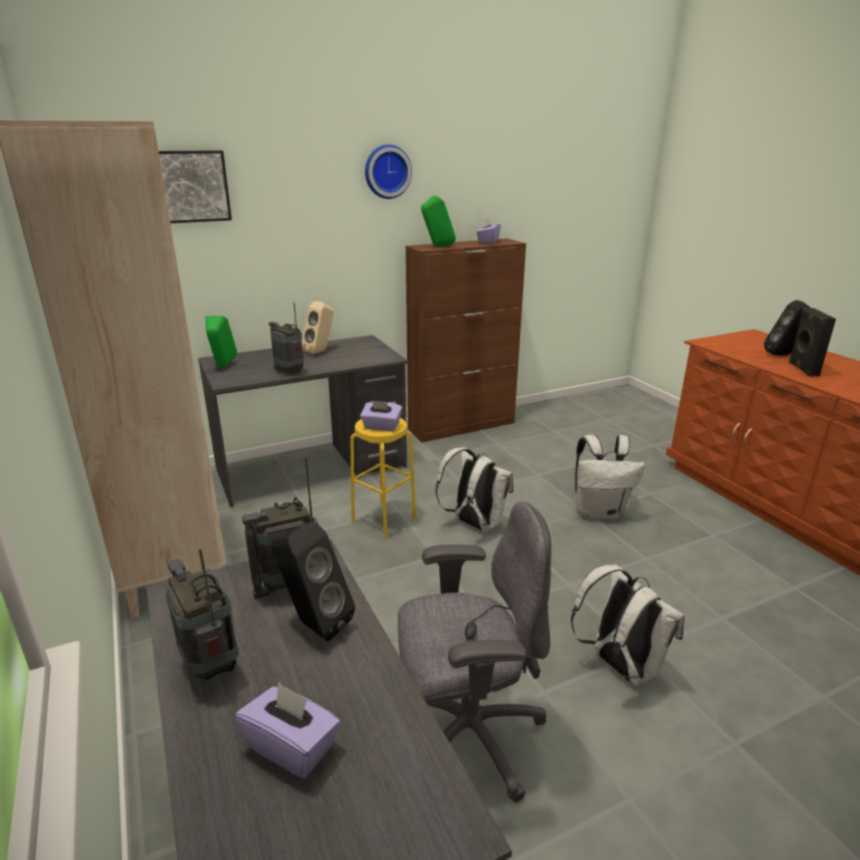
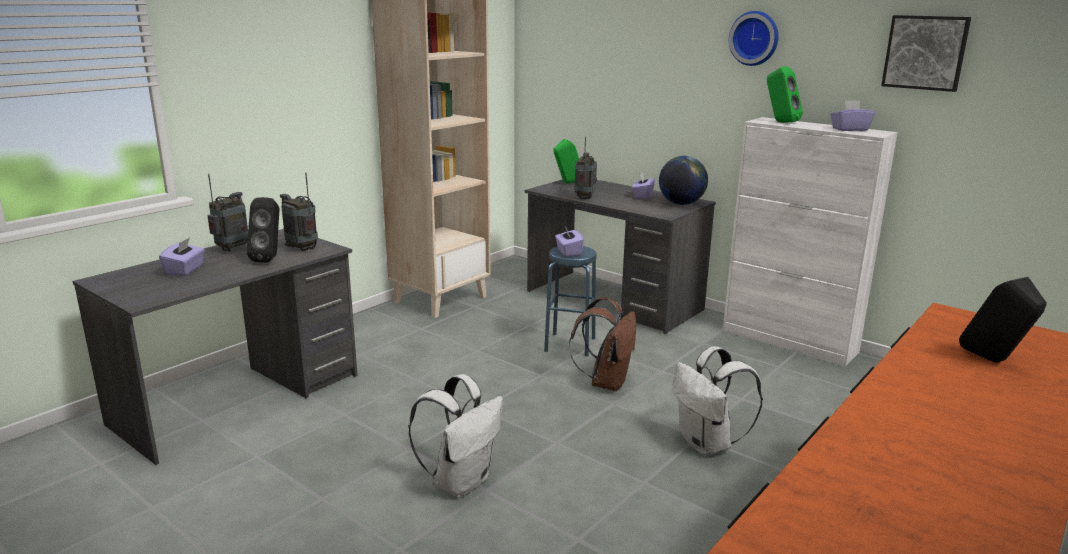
camera: 65 degrees right, 5 degrees down
picture [158,150,232,223] -> picture moved to [881,15,971,92]
beige speaker [302,301,334,354] -> purple tissue box [632,172,655,200]
yellow stool [351,418,416,539] -> blue stool [544,246,597,357]
grey office chair [398,501,551,802] -> none
brown cabinet [406,238,526,442] -> white cabinet [723,117,898,367]
white backpack [436,448,513,532] -> brown backpack [569,297,636,392]
black speaker [789,307,836,377] -> none
none -> globe [659,156,708,205]

